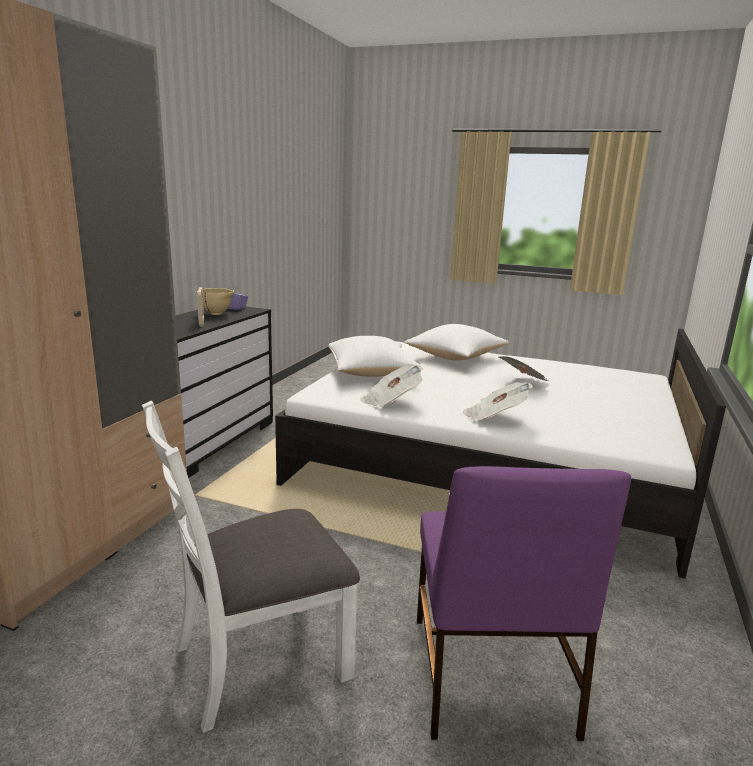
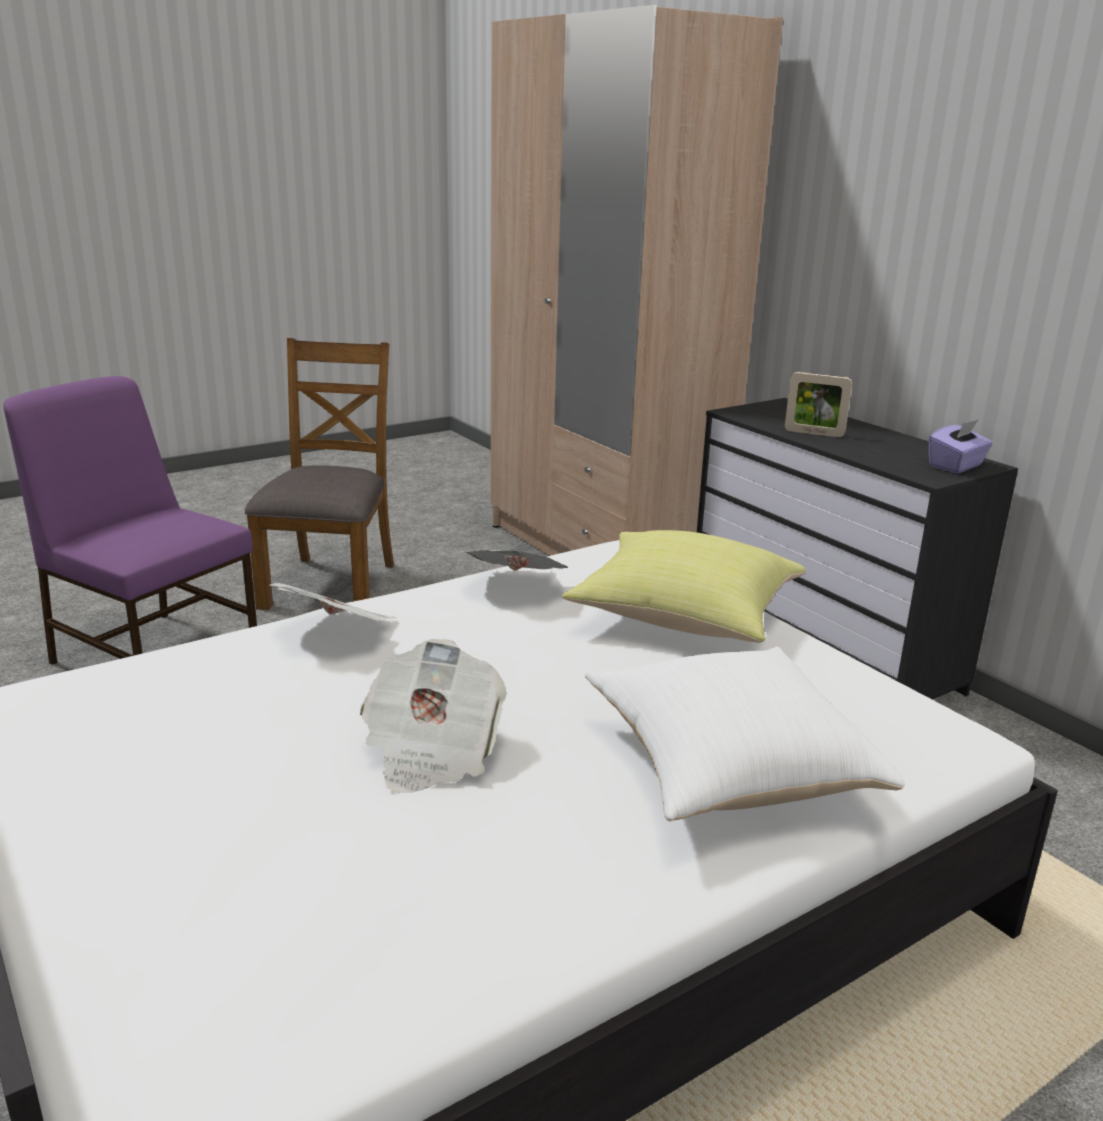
camera: 125 degrees right, 5 degrees up
white chair [142,401,360,733] -> brown chair [245,338,394,610]
beige bowl [203,288,234,315] -> none
white pillow [329,336,421,377] -> yellow pillow [562,530,806,643]

